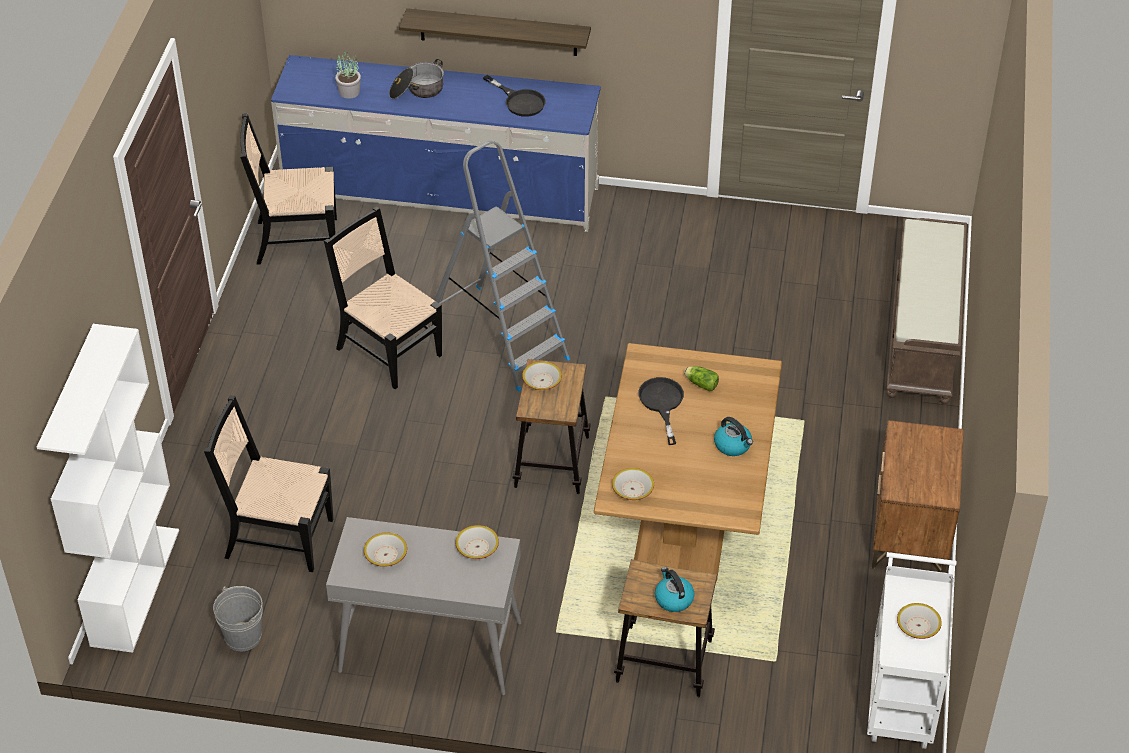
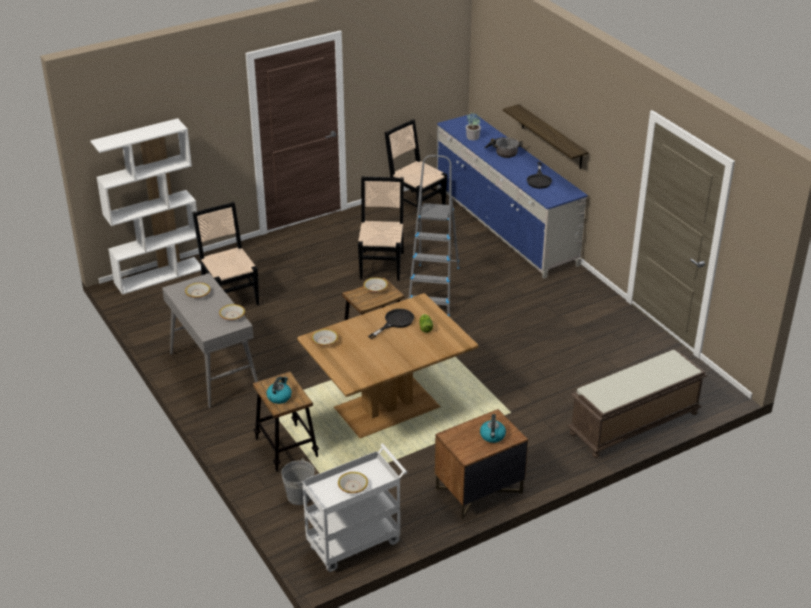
camera: 50 degrees right, 10 degrees down
grey bucket [213,586,263,651] -> grey bucket moved to [282,459,315,505]
kettle [714,417,753,456] -> kettle moved to [480,414,506,443]

